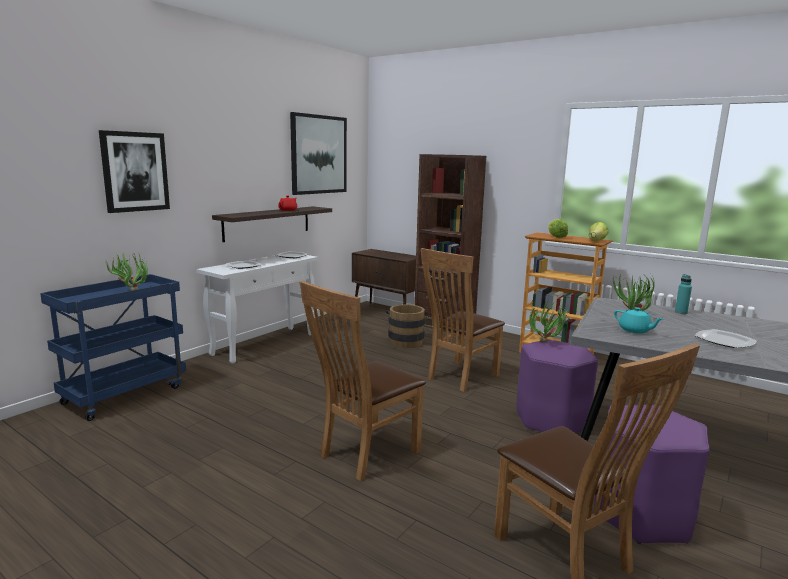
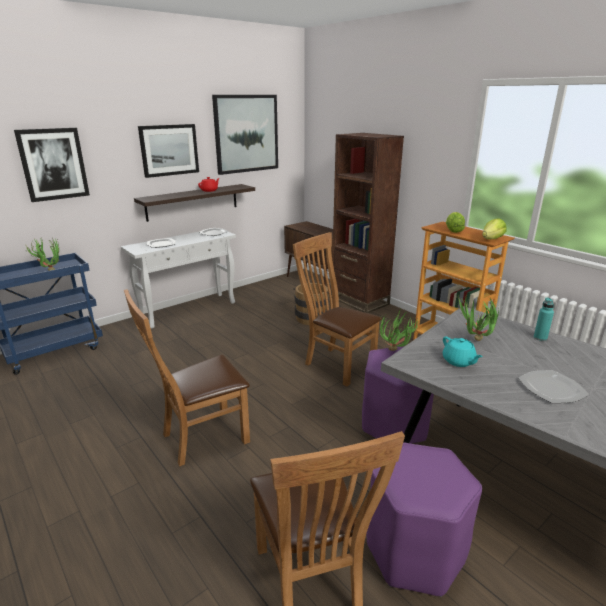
camera: 15 degrees right, 10 degrees up
brown chair [421,248,505,392] -> brown chair turned 75 degrees clockwise [293,232,382,386]
none -> picture [138,124,199,178]

